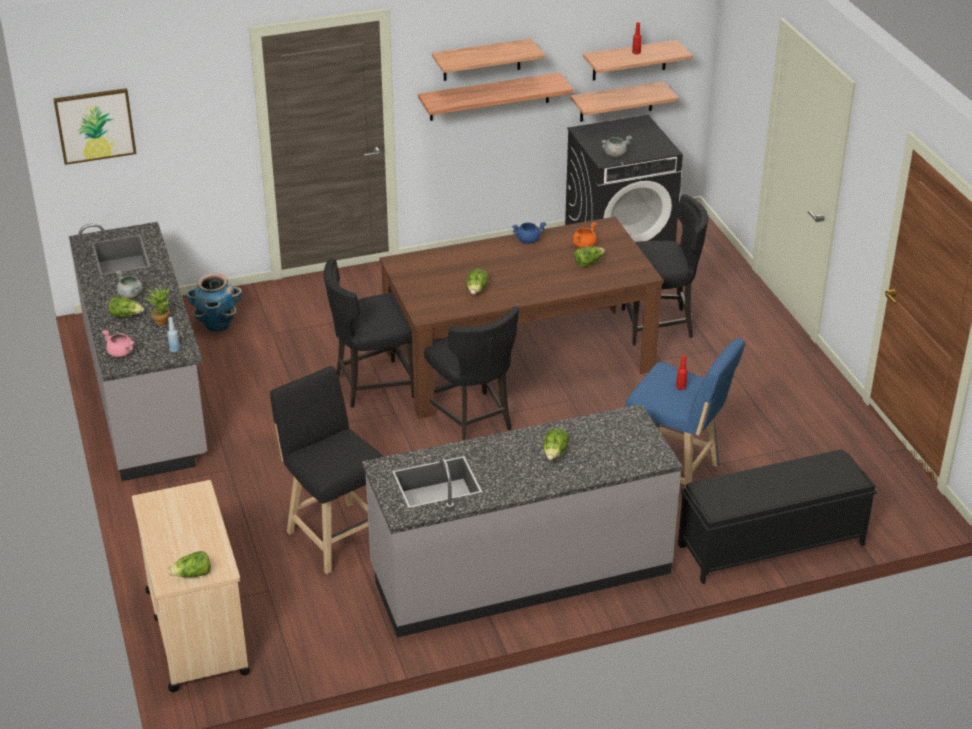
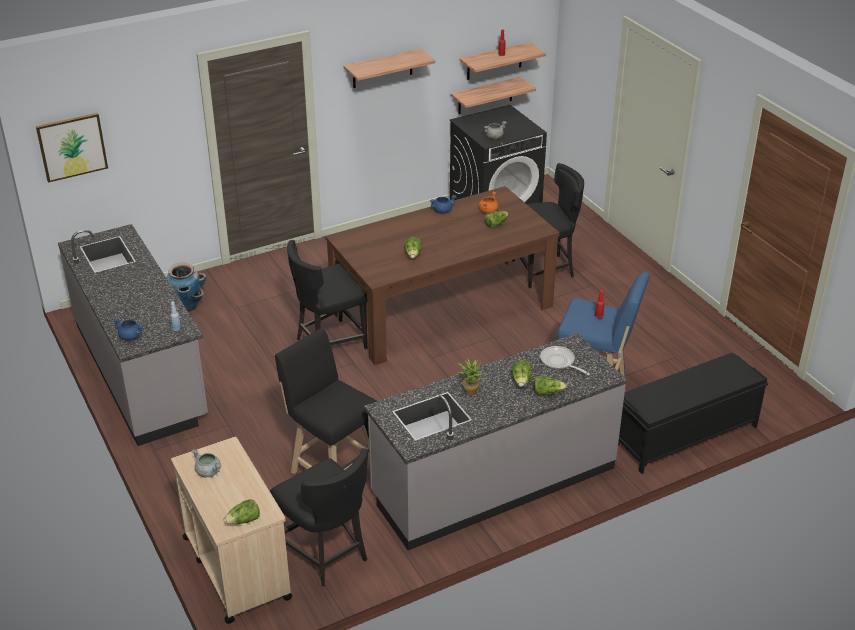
camera: 10 degrees left, 0 degrees up
pink cooking pot [102,330,135,357] -> blue cooking pot [113,318,144,341]
lettuce [109,296,144,317] -> lettuce moved to [534,376,567,396]
grey cooking pot [116,270,142,298] -> grey cooking pot moved to [192,449,221,477]
potted plant [144,286,171,325] -> potted plant moved to [457,358,484,395]
shelf [418,73,573,121] -> none
black chair [424,306,519,441] -> black chair moved to [270,448,368,587]
none -> frying pan [540,346,590,375]

